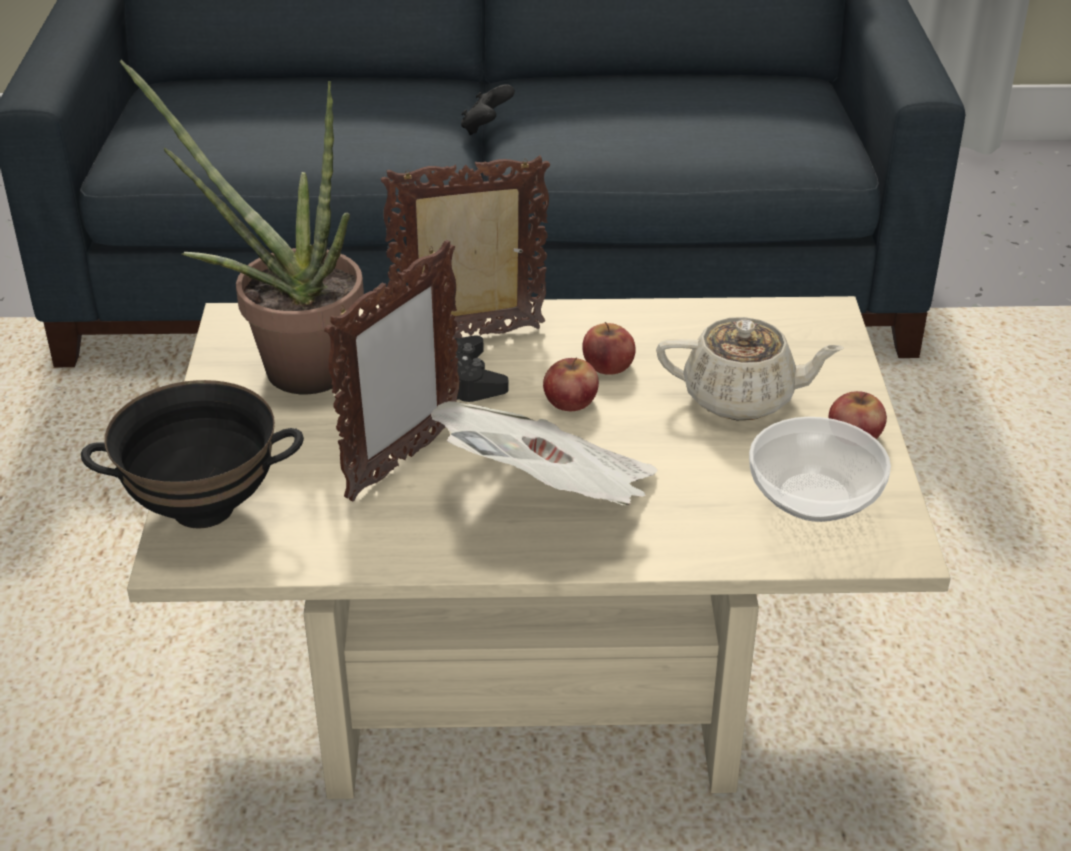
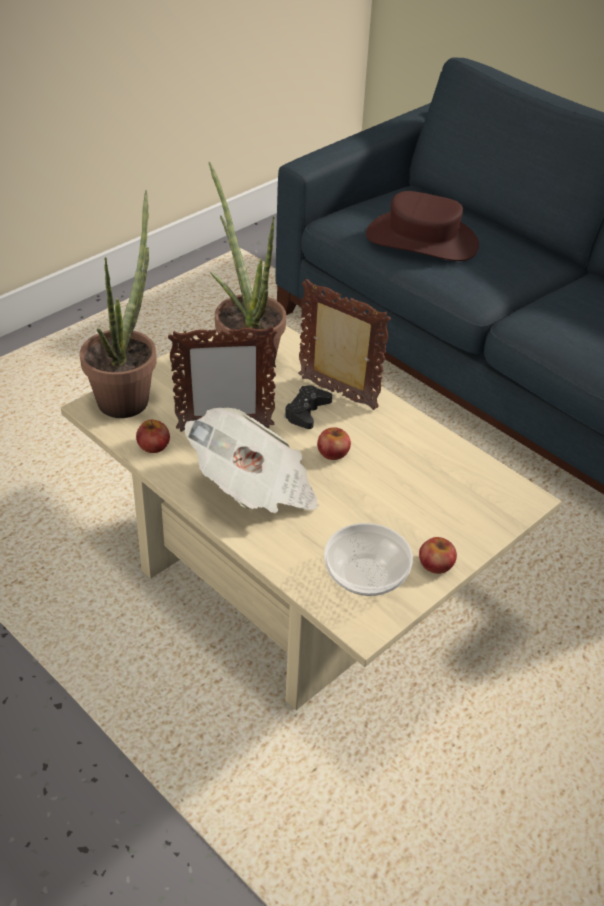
camera: 45 degrees right, 5 degrees up
black bowl [81,380,304,528] -> potted plant [80,190,157,418]
black game controller [461,84,515,135] -> none
apple [582,322,636,375] -> apple moved to [136,419,170,453]
beige teapot [656,317,844,420] -> none
none -> brown hat [366,191,479,261]

